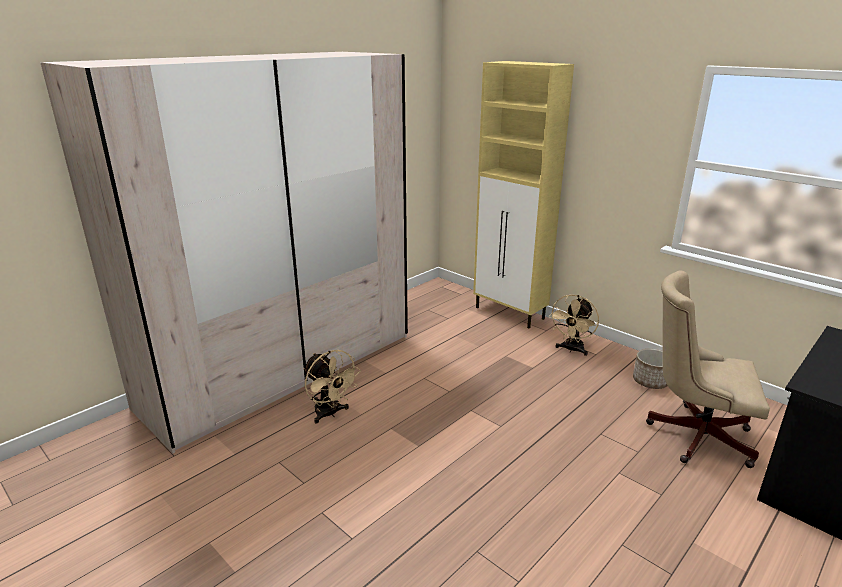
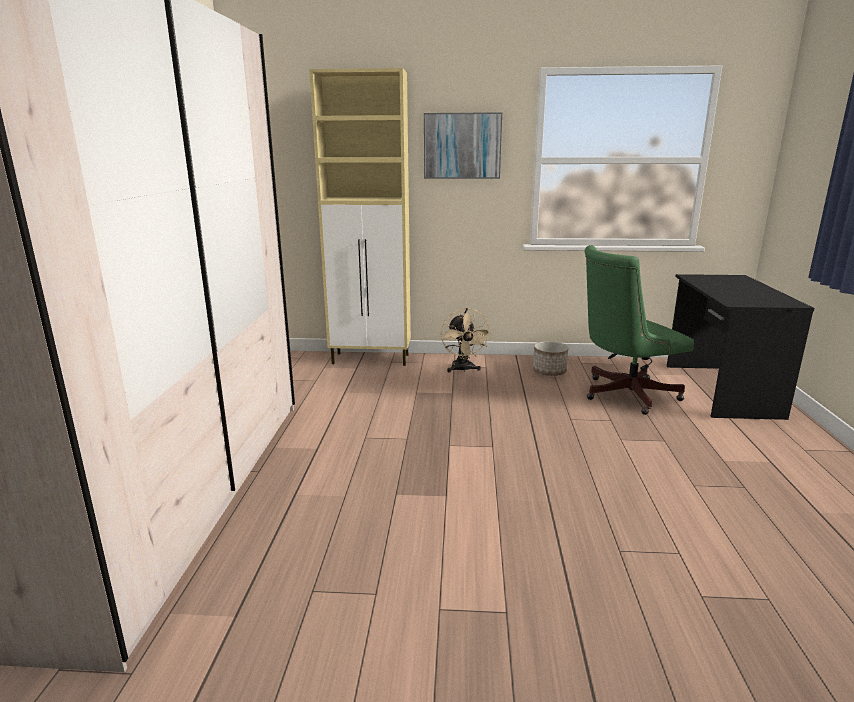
camera: 40 degrees left, 5 degrees down
beige fan [303,350,361,424] -> none
beige office chair [646,271,770,468] -> green office chair [584,245,694,415]
none -> picture [424,112,502,179]

